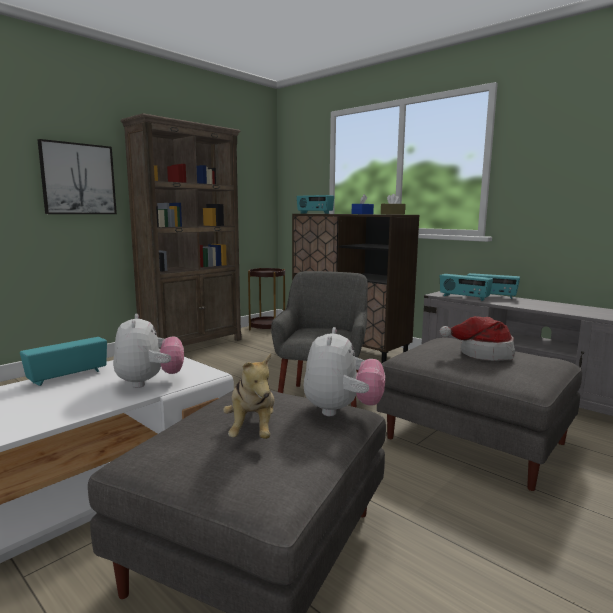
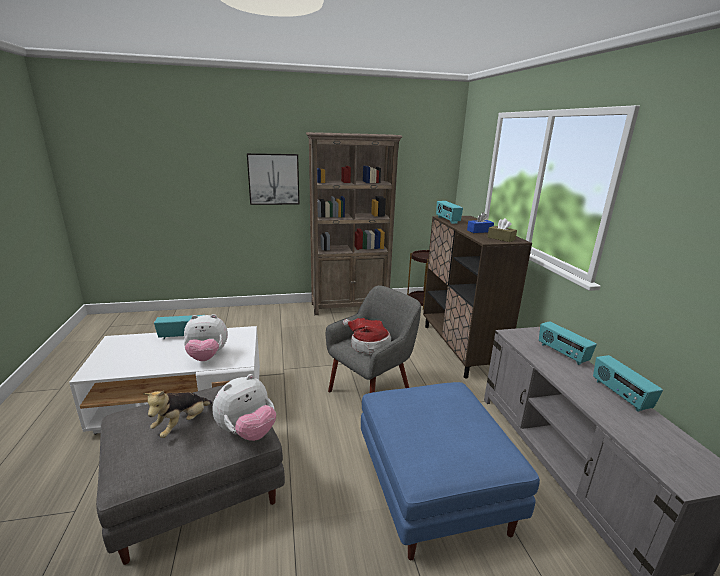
camera: 35 degrees right, 10 degrees up
plush toy [113,314,184,388] -> plush toy turned 60 degrees clockwise [184,314,228,361]
grey ottoman [377,337,582,491] -> blue ottoman [361,382,540,560]
radio [440,274,493,301] -> radio moved to [593,355,663,412]
hat [440,316,515,361] -> hat moved to [343,318,391,355]

